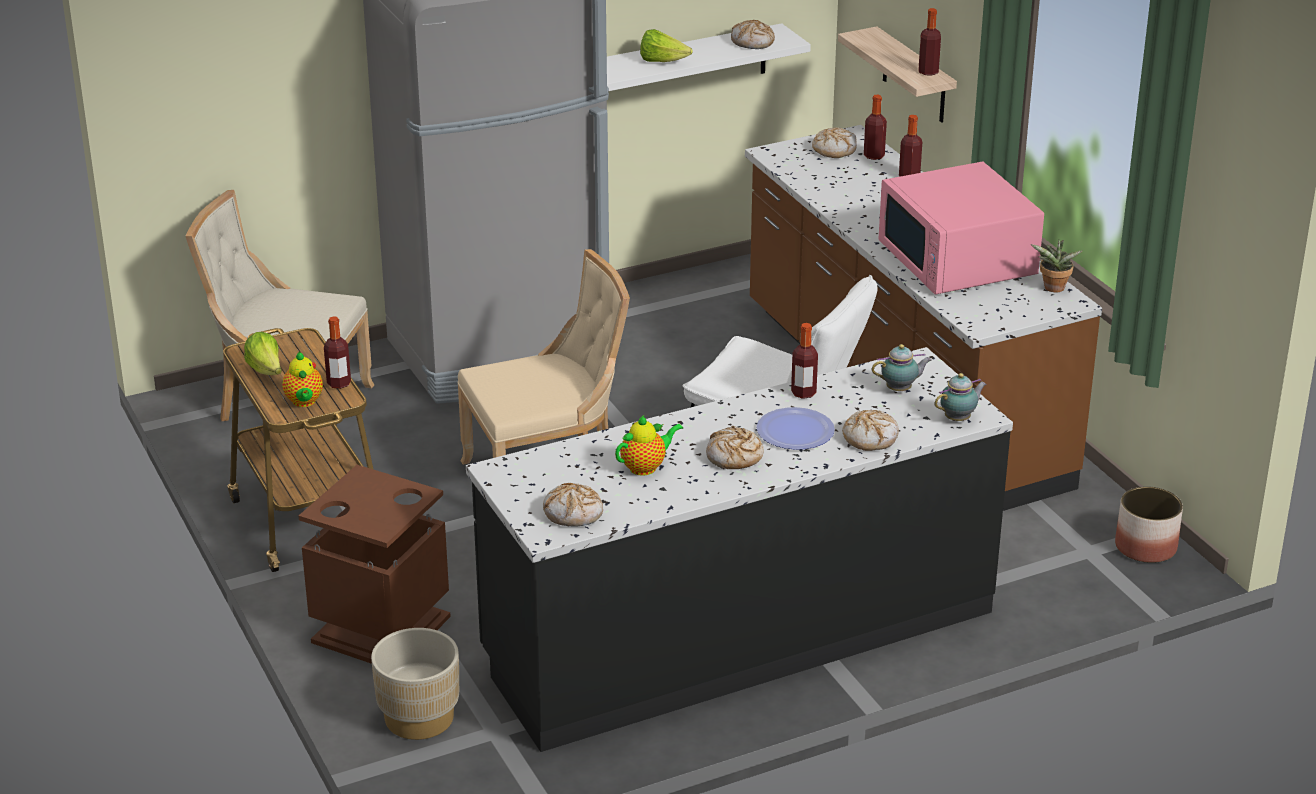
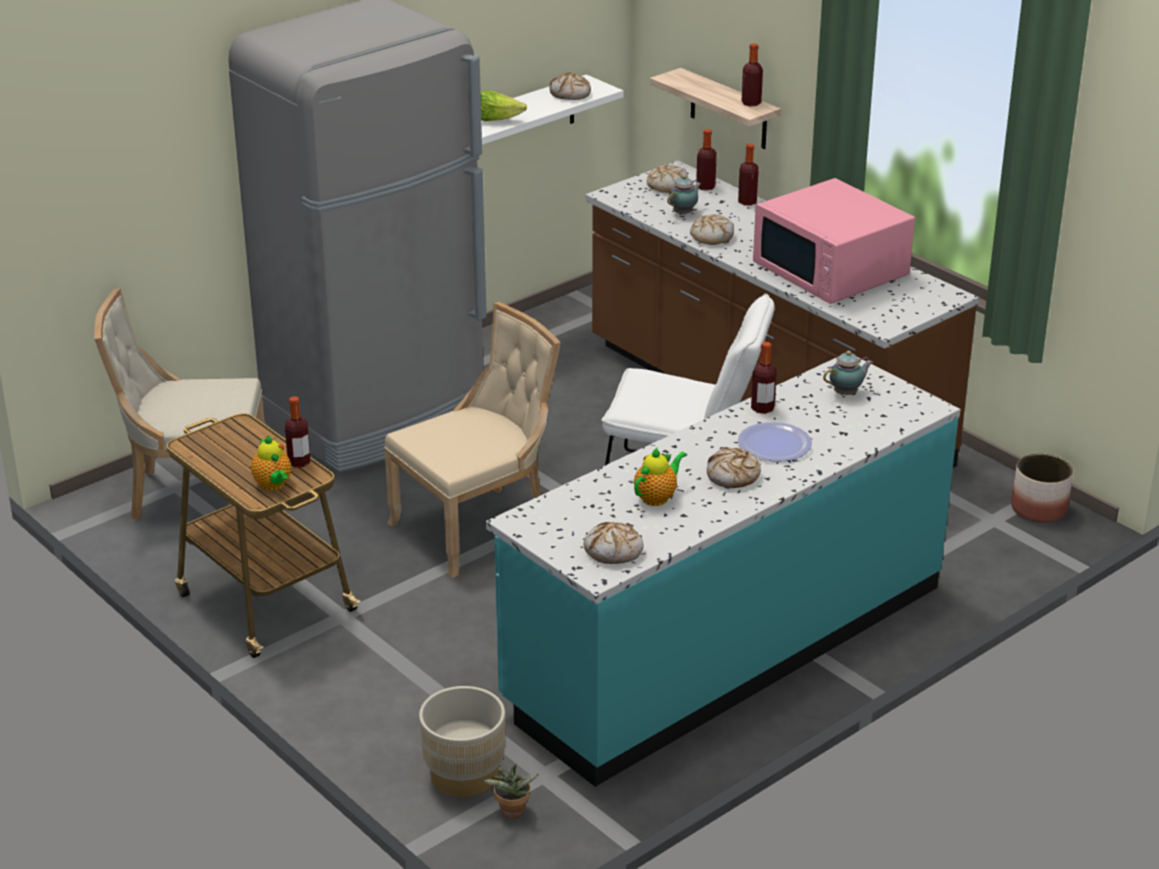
camera: 15 degrees left, 0 degrees up
lettuce [244,332,282,375] -> none
brown trash can [299,465,451,664] -> none
black counter [466,347,1013,752] -> turquoise counter [486,356,961,787]
bread [842,410,899,451] -> bread moved to [690,214,734,245]
teapot [934,373,987,421] -> teapot moved to [667,175,701,215]
potted plant [1031,240,1083,292] -> potted plant moved to [482,763,539,818]

